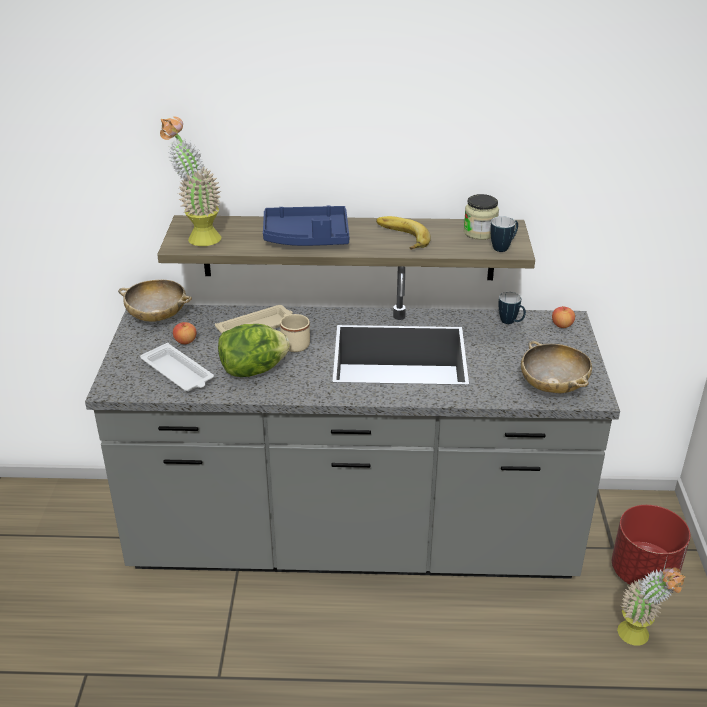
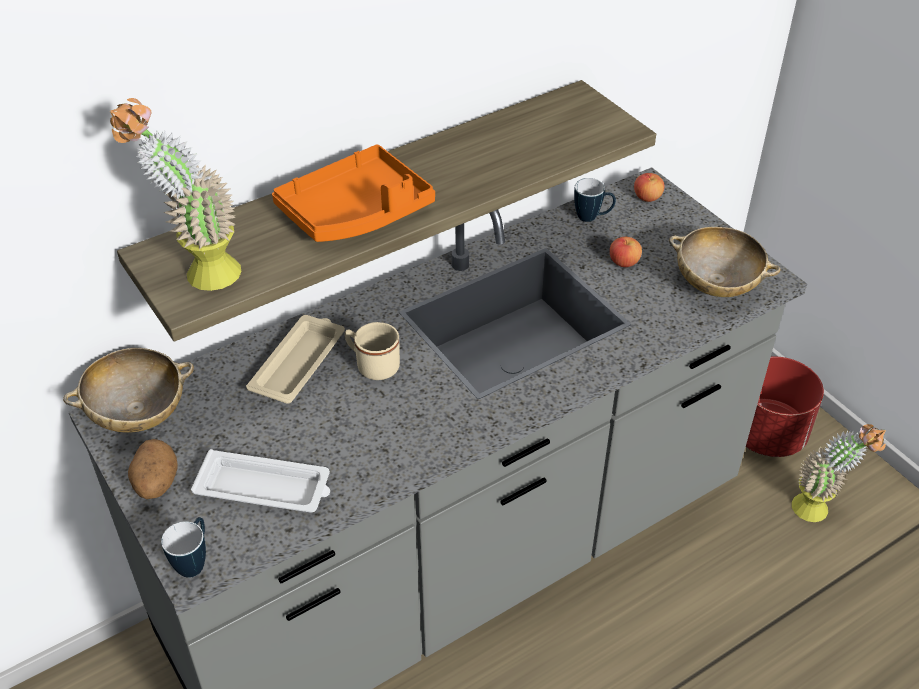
camera: 35 degrees left, 10 degrees up
apple [173,322,197,344] -> apple moved to [610,237,642,267]
lettuce [218,324,290,377] -> none
blue tray [263,205,349,246] -> orange tray [272,145,435,242]
banana [376,216,431,250] -> none
jar [463,194,499,240] -> none
mug [490,216,518,252] -> mug moved to [161,517,206,578]
none -> potato [128,439,177,499]

